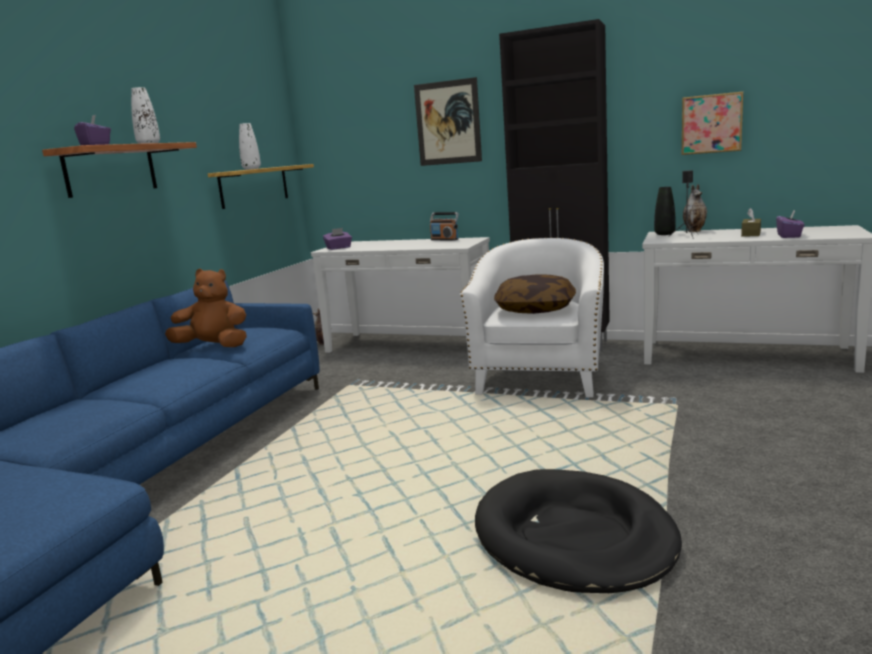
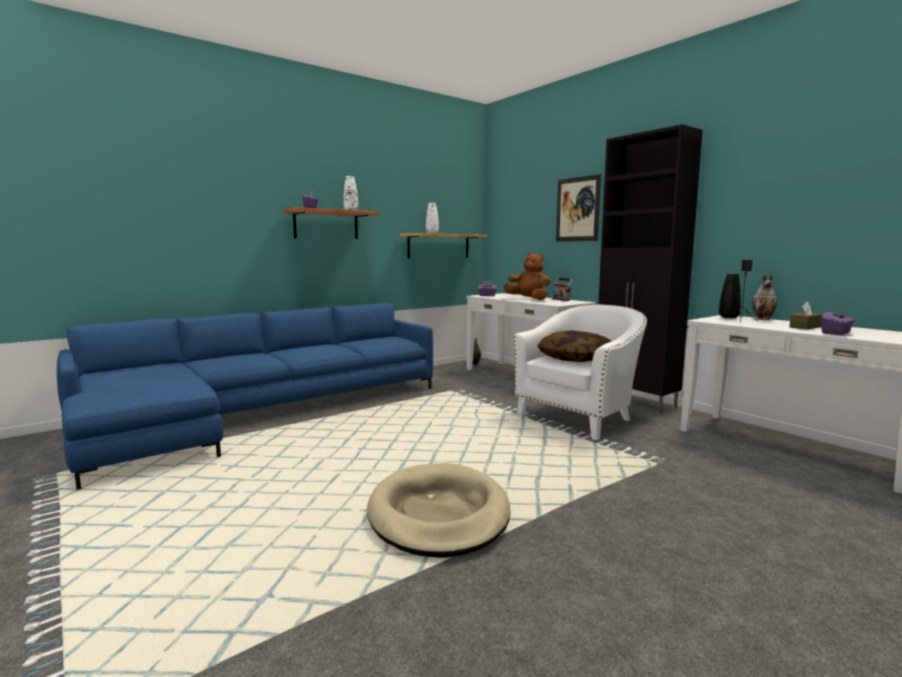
camera: 30 degrees right, 5 degrees down
brown plush toy [165,268,247,347] -> brown plush toy moved to [504,253,550,300]
black dog bed [475,469,682,593] -> beige dog bed [367,463,511,558]
picture [682,92,743,155] -> none

